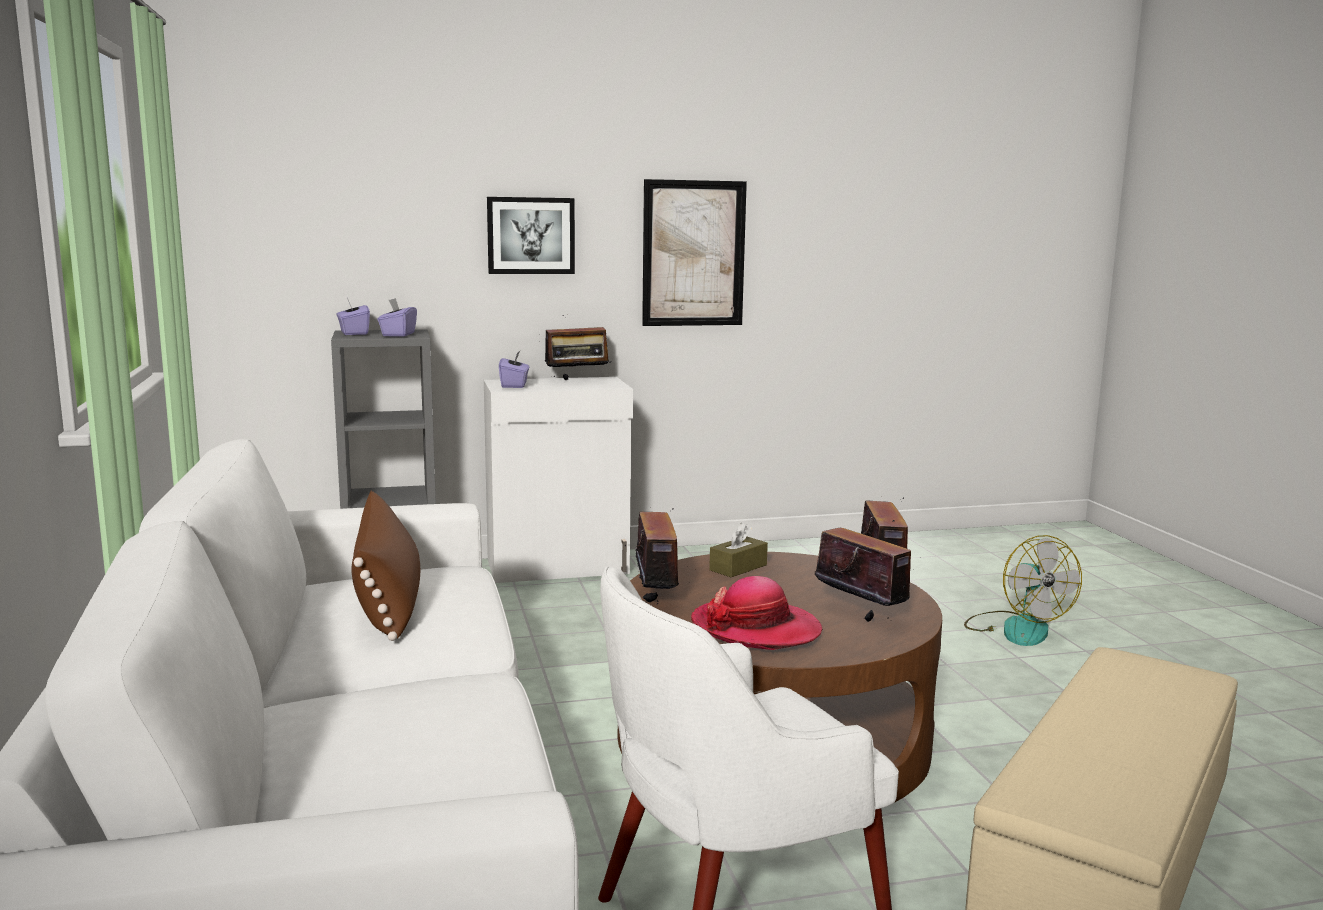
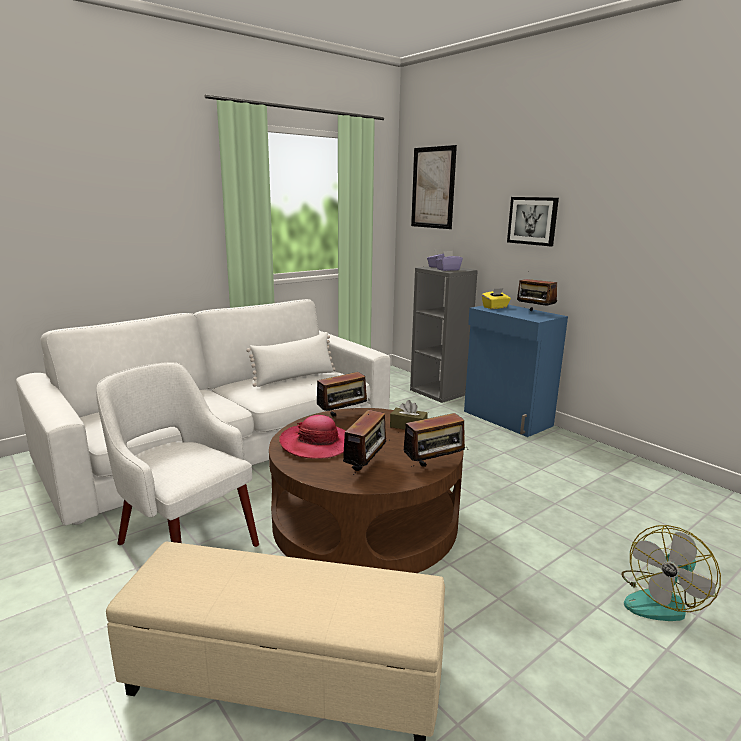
camera: 65 degrees right, 5 degrees up
brown pillow [352,491,420,641] -> white pillow [246,332,335,387]
white cabinet [484,377,633,583] -> blue cabinet [464,305,568,437]
purple tissue box [499,351,530,388] -> yellow tissue box [482,288,511,309]
picture [642,179,747,326] -> picture moved to [411,145,457,229]

